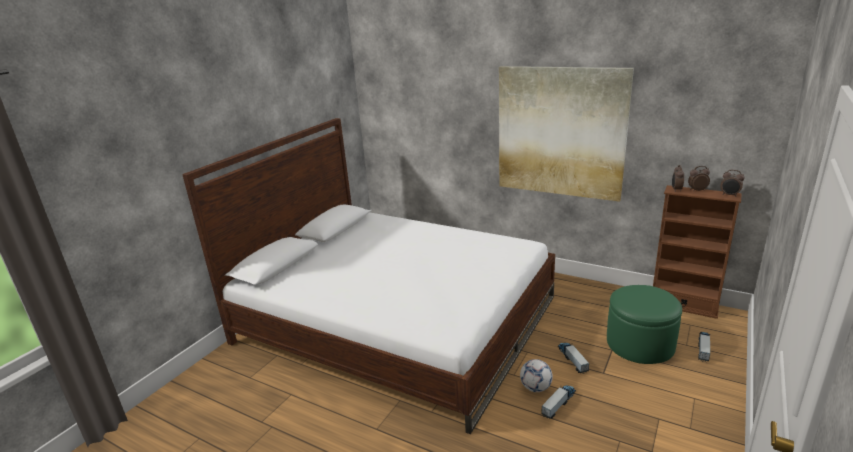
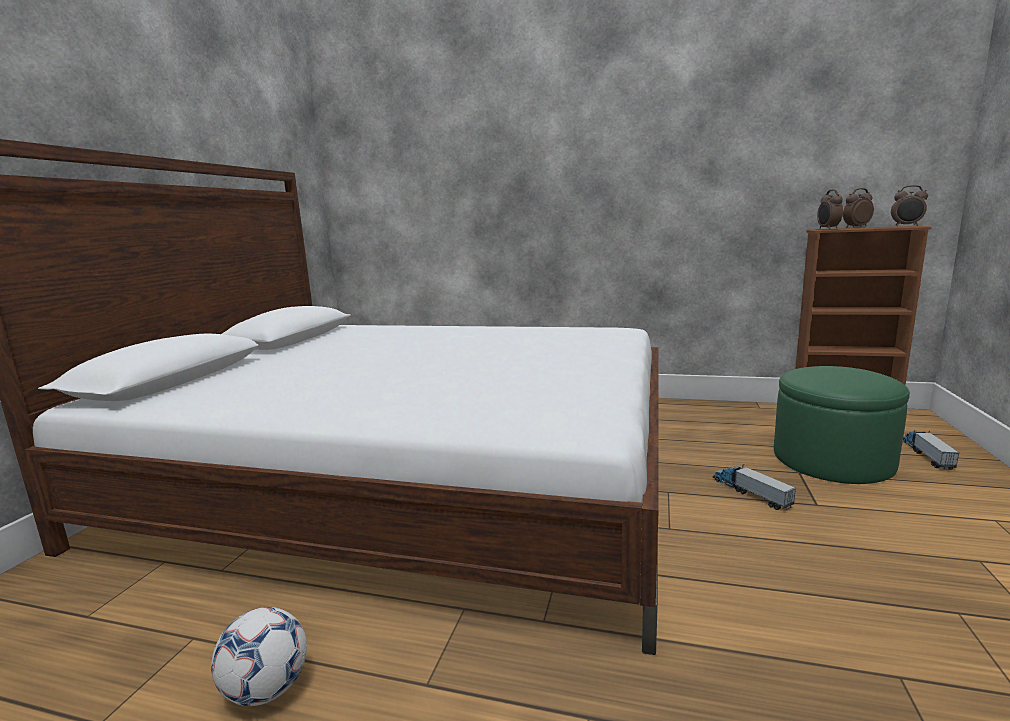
camera: 15 degrees left, 10 degrees down
picture [499,66,634,202] -> none
football [520,359,553,392] -> football moved to [211,607,307,706]
toy truck [542,385,576,419] -> none

